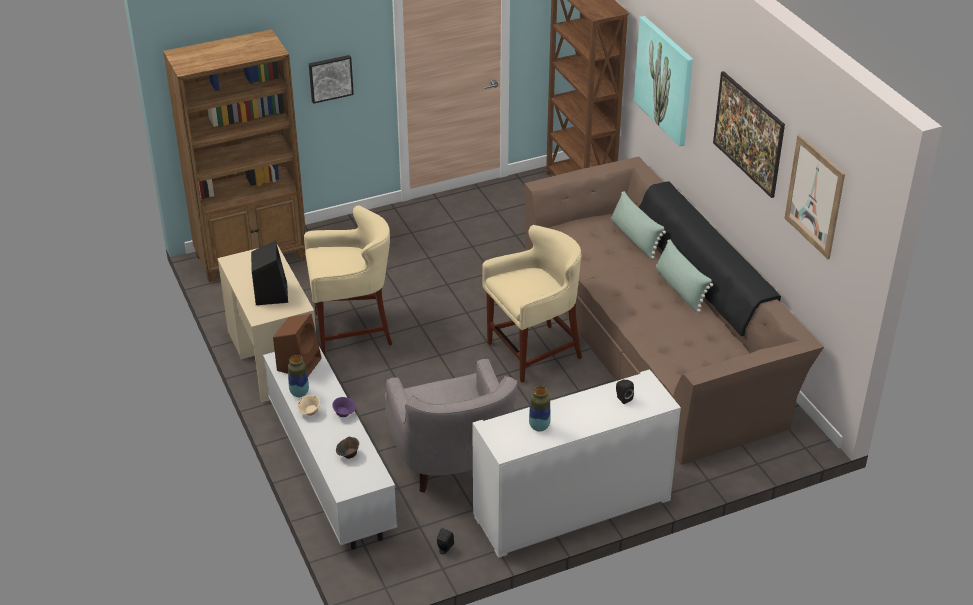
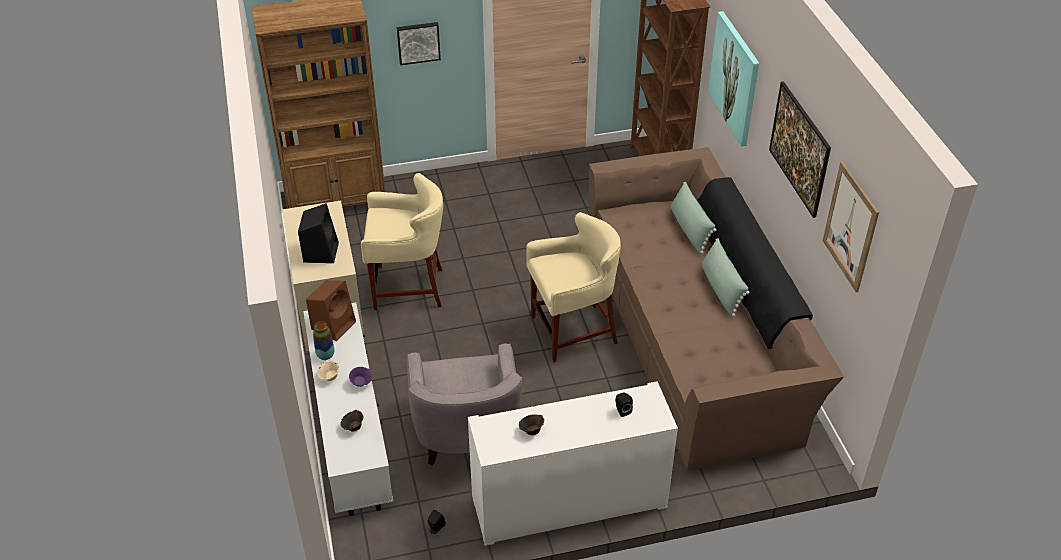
camera: 10 degrees right, 5 degrees up
vase [529,386,551,432] -> brown bowl [519,414,544,435]

